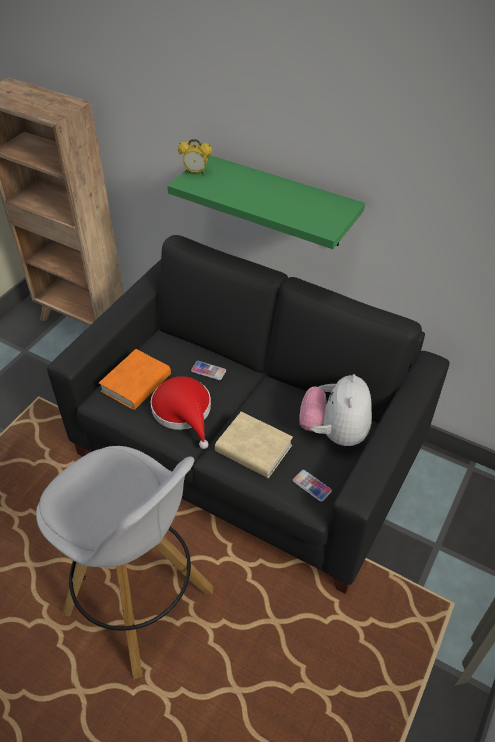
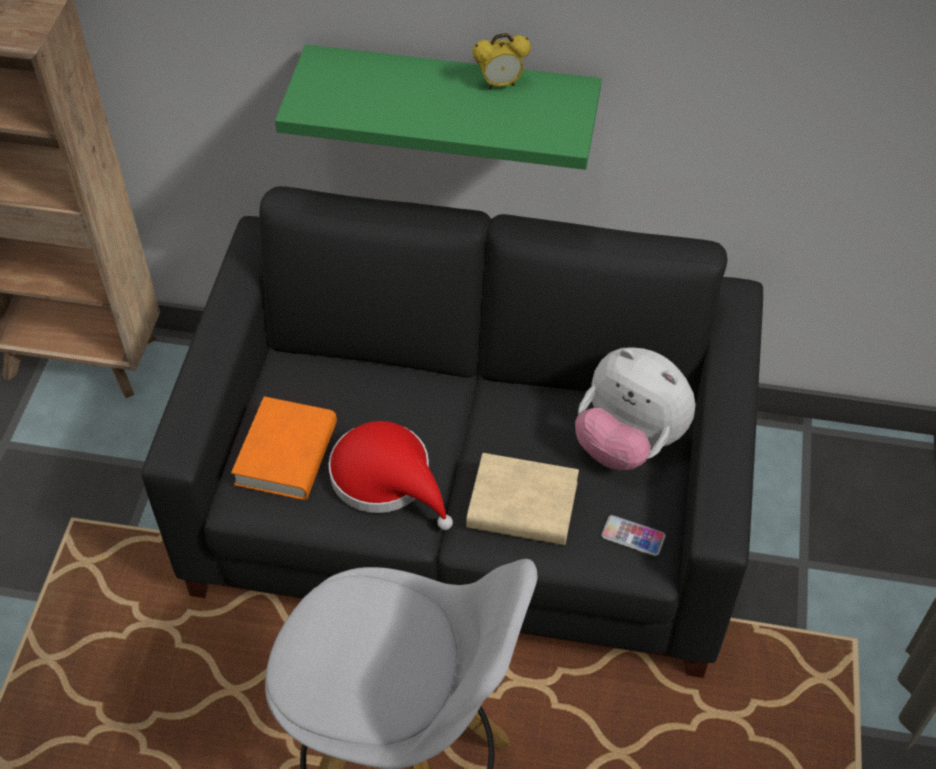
camera: 20 degrees left, 5 degrees up
alarm clock [178,139,212,175] -> alarm clock moved to [472,33,531,89]
phone [191,361,226,380] -> none
plush toy [299,374,372,446] -> plush toy turned 45 degrees counterclockwise [575,348,695,470]

